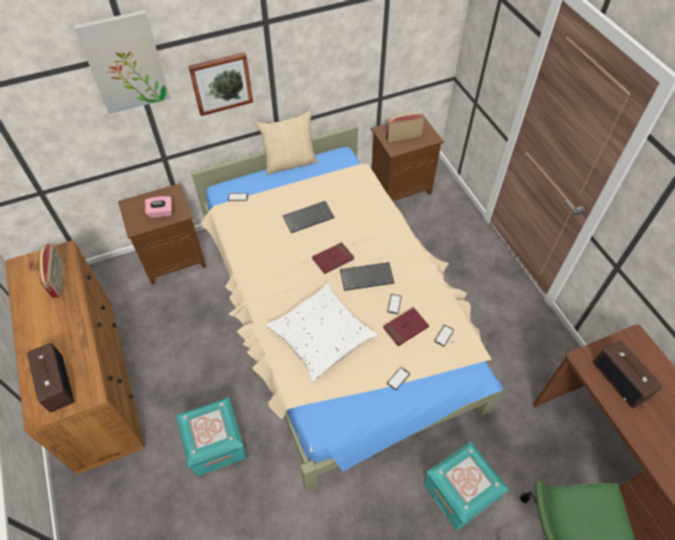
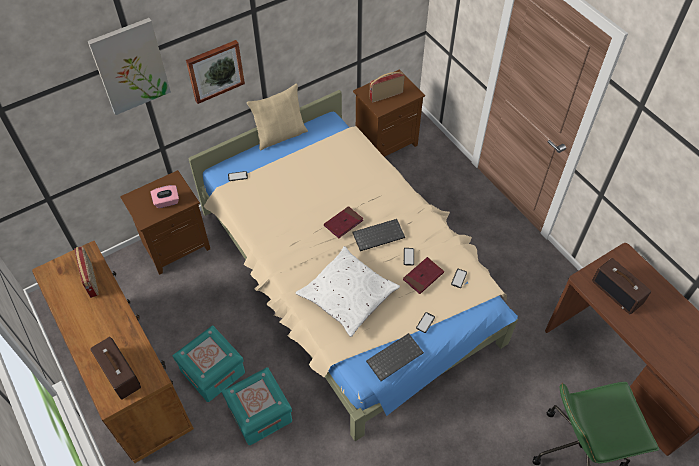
camera: 10 degrees left, 0 degrees up
keyboard [282,201,335,233] -> keyboard moved to [366,333,424,381]
turquoise storage box [424,442,508,530] -> turquoise storage box moved to [173,326,245,402]

